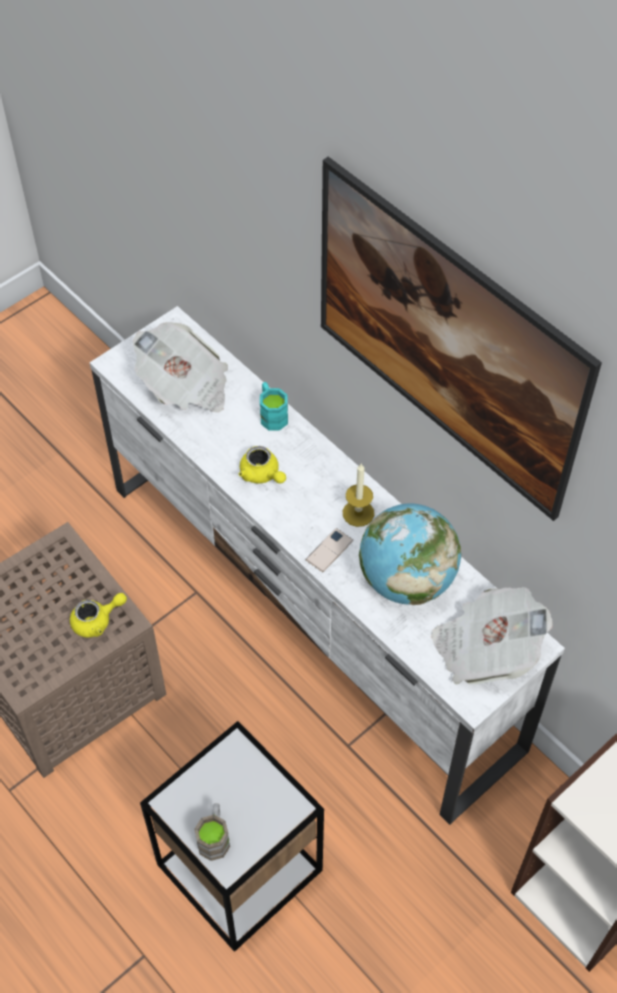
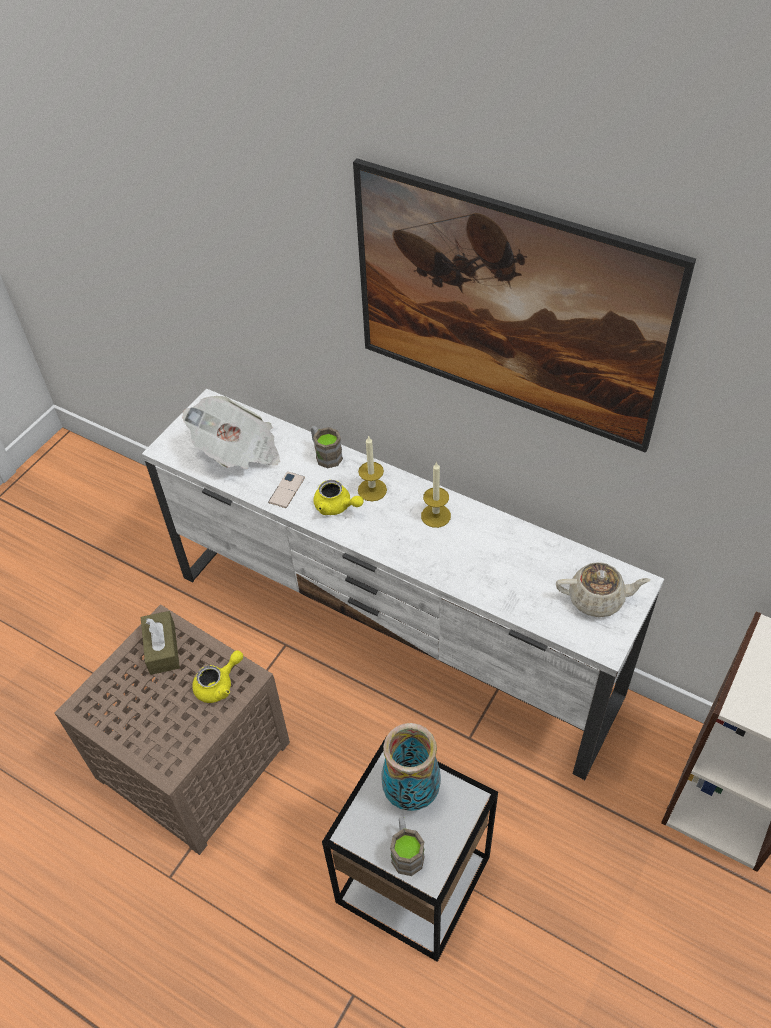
camera: 15 degrees left, 5 degrees down
turquoise mug [260,382,288,430] -> brown mug [311,426,343,468]
phone [306,528,353,572] -> phone moved to [268,472,305,508]
globe [359,503,461,605] -> none
newspaper [431,587,553,685] -> beige teapot [556,562,650,617]
none -> brown tissue box [141,611,180,675]
none -> candle [358,436,387,501]
none -> vase [381,723,441,811]

